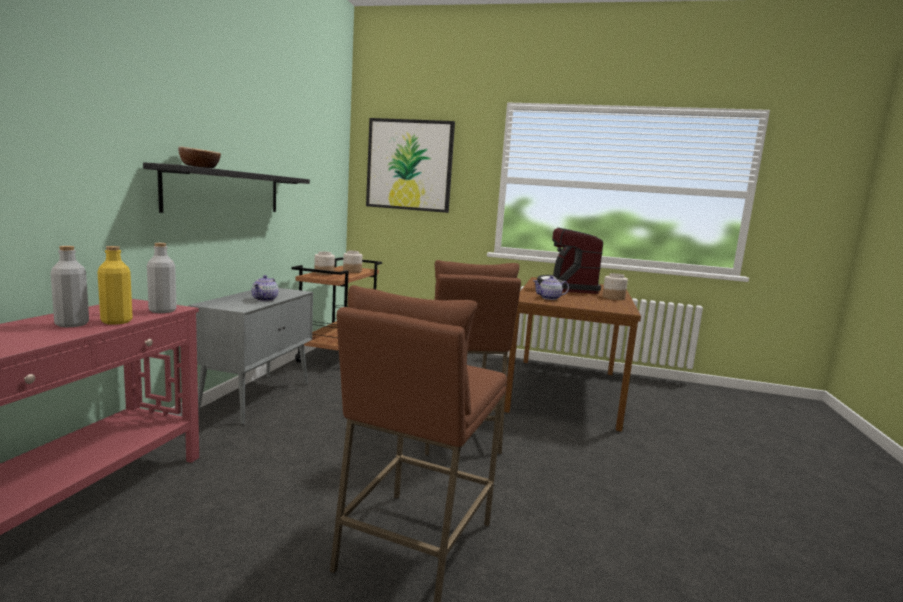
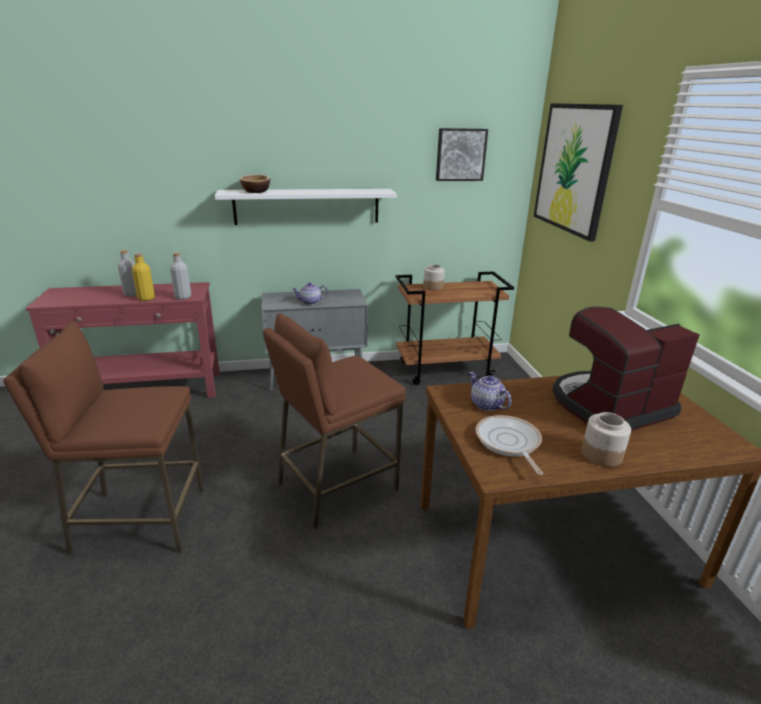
camera: 65 degrees right, 15 degrees up
black shelf [143,162,310,213] -> white shelf [215,189,397,225]
jar [343,251,362,273] -> none
none -> picture [436,128,488,181]
none -> frying pan [475,415,543,475]

